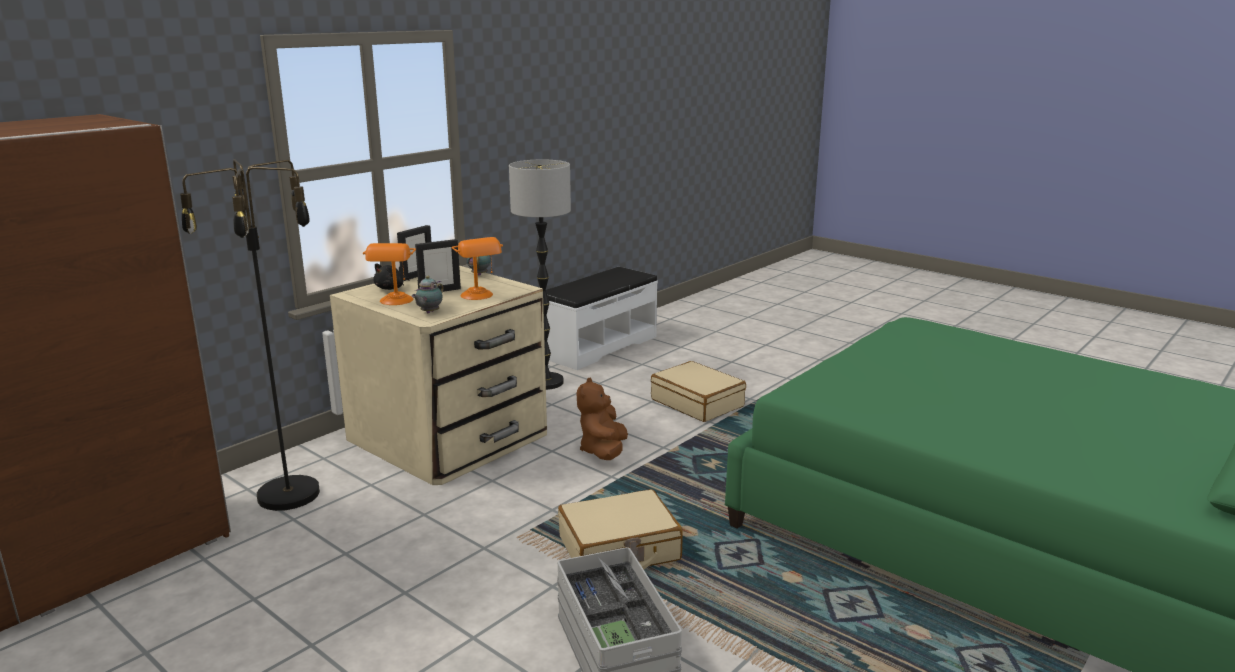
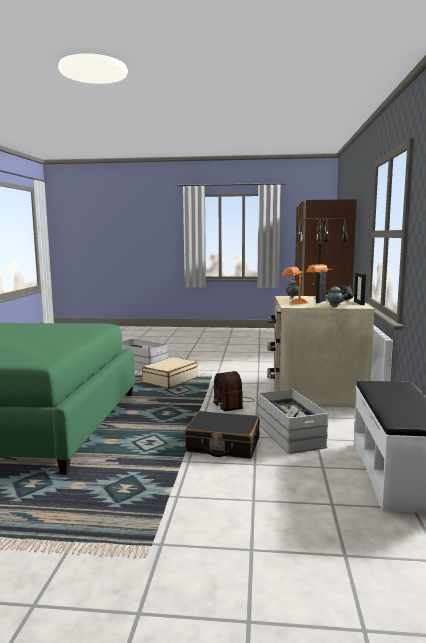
camera: 145 degrees right, 10 degrees down
floor lamp [509,159,571,390] -> none
brown plush toy [576,378,628,460] -> radio [213,371,255,412]
beige suitcase [651,361,746,422] -> black suitcase [184,411,260,459]
none -> grey storage box [258,389,328,454]

